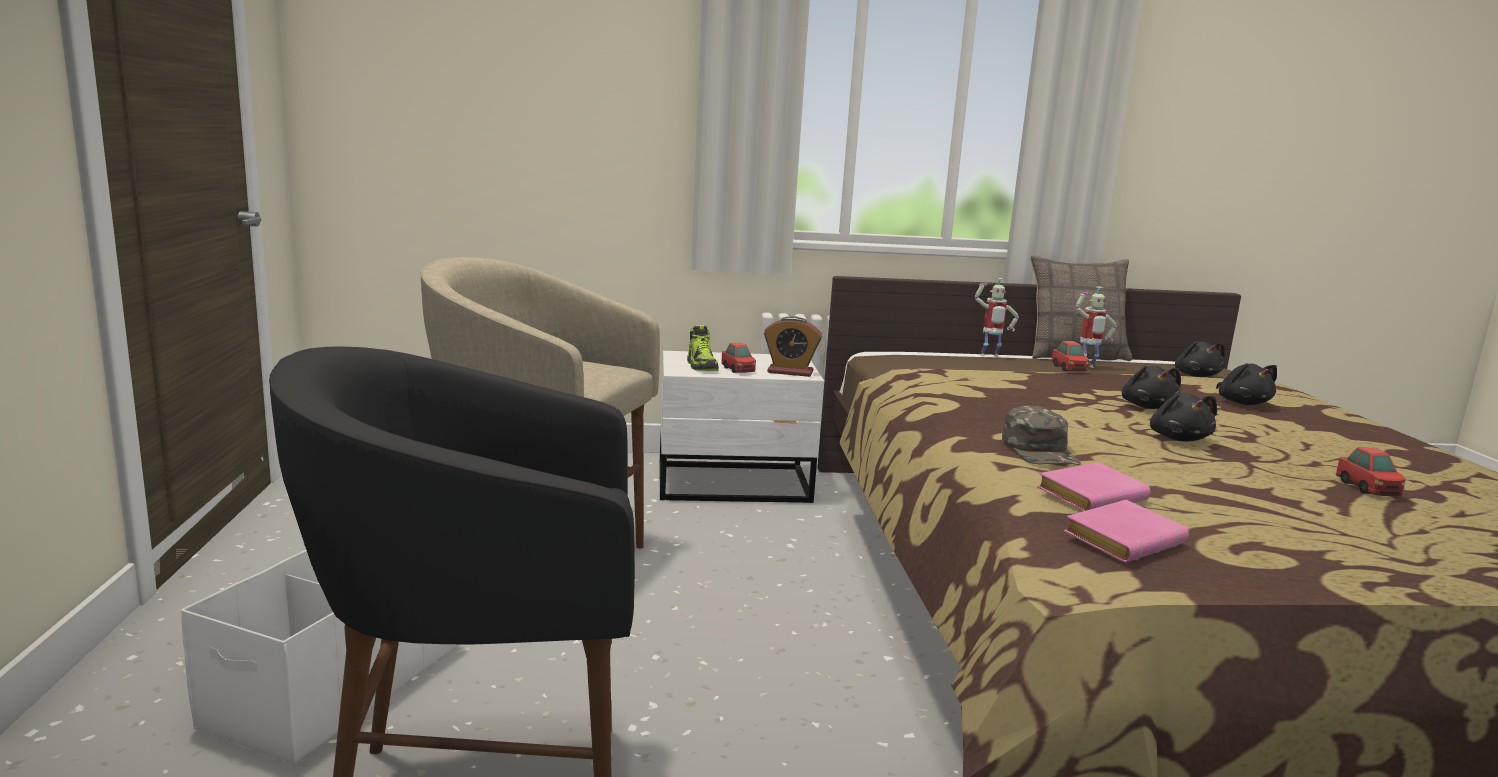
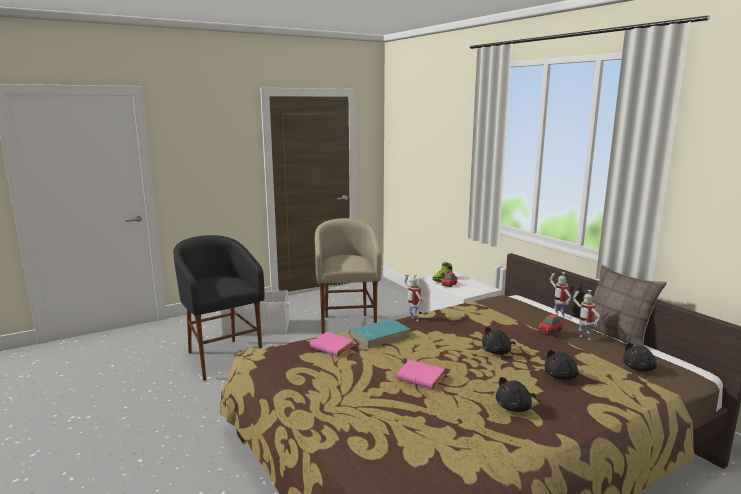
camera: 65 degrees right, 0 degrees up
alarm clock [764,316,822,377] -> none
green cap [1002,405,1081,465] -> turquoise book [349,319,411,349]
pink book [1064,500,1189,563] -> pink book moved to [396,360,445,389]
black plush toy [1150,393,1217,442] -> black plush toy moved to [496,377,536,412]
toy car [1336,447,1406,496] -> none
none -> toy robot [404,274,422,321]

